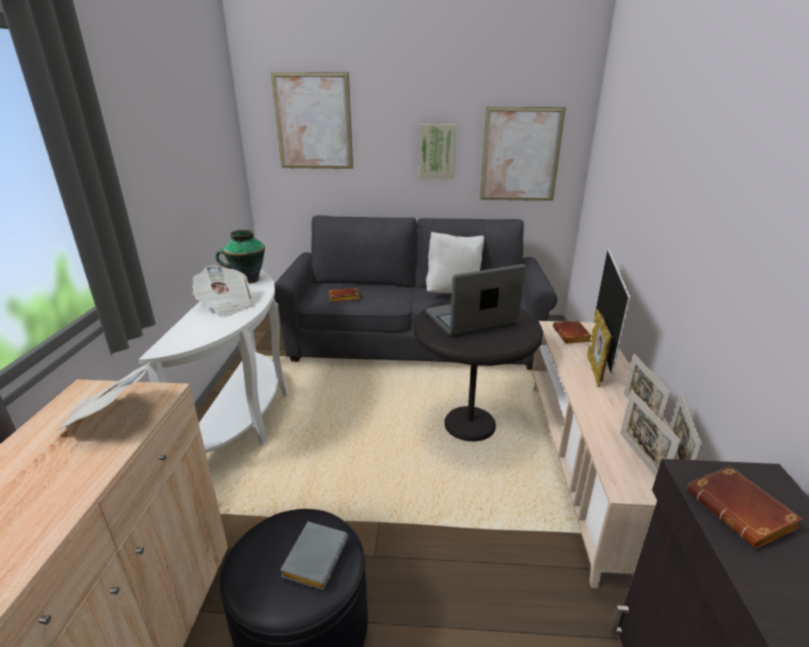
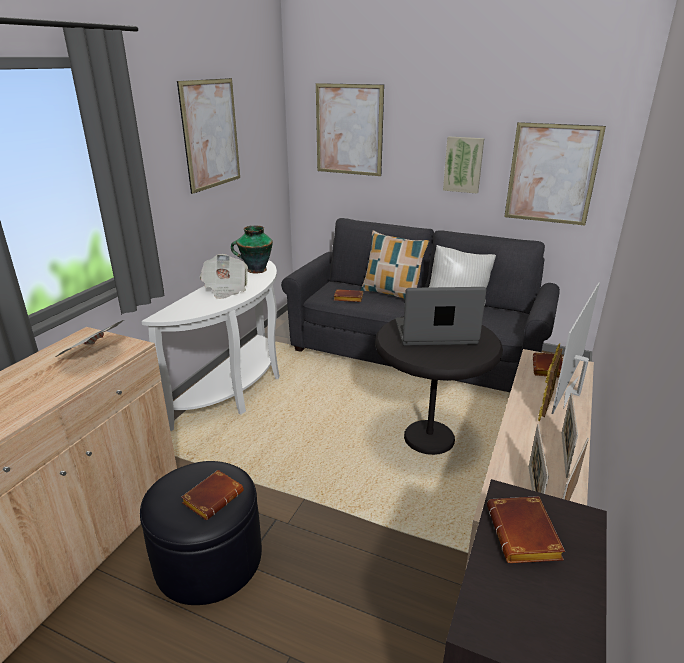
camera: 20 degrees right, 0 degrees up
grey book [280,522,348,590] -> brown book [181,470,244,520]
none -> picture [177,78,240,194]
none -> pillow [361,231,429,299]

